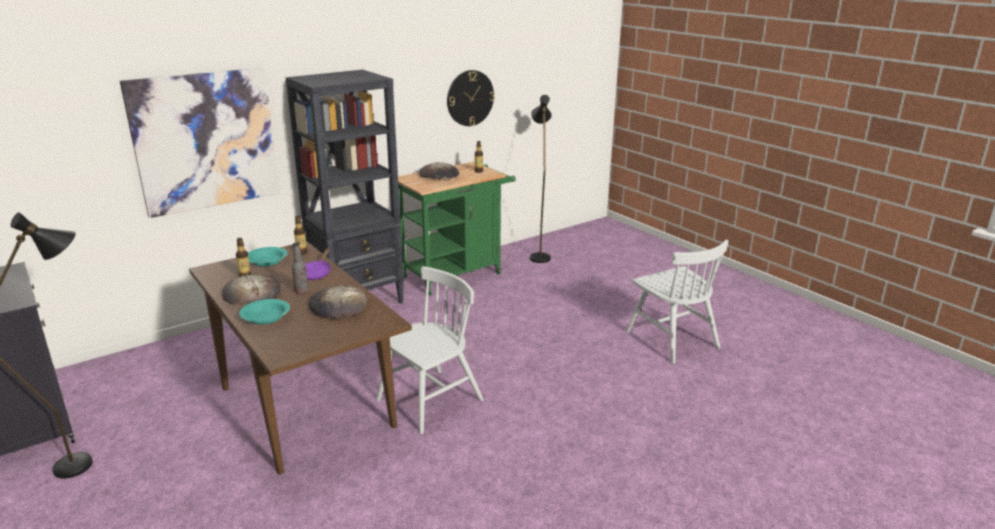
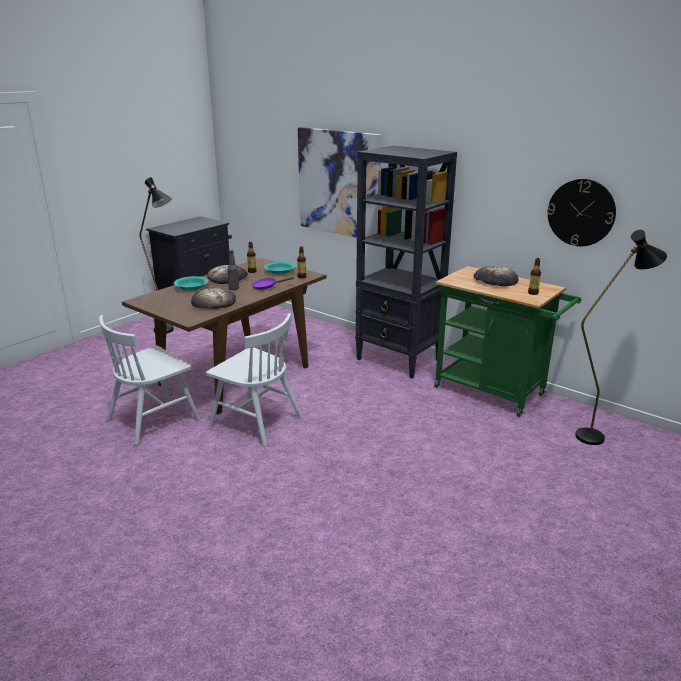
camera: 75 degrees right, 0 degrees up
white chair [626,240,729,364] -> white chair moved to [99,315,200,446]

